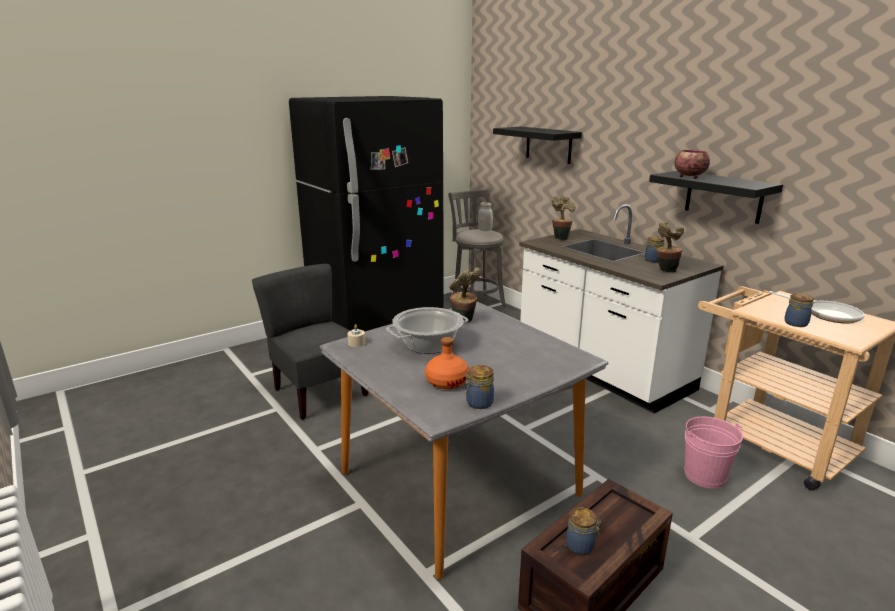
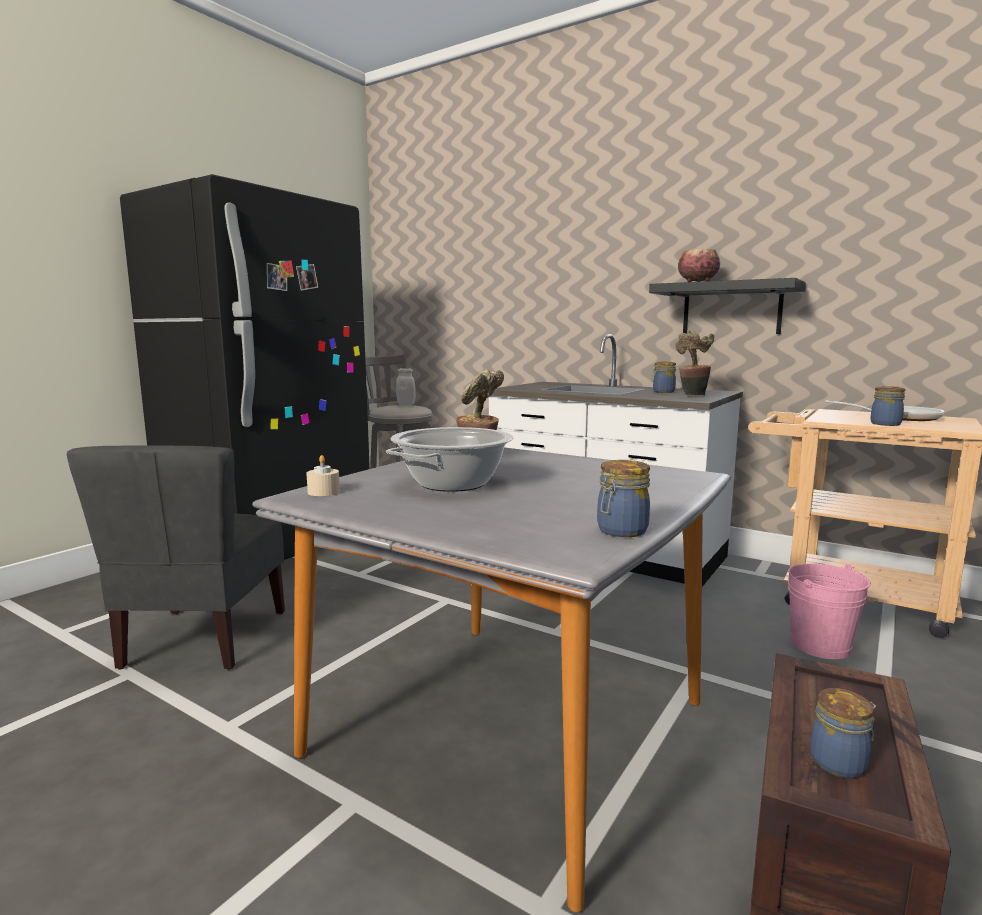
camera: 20 degrees left, 10 degrees down
grey chair [252,264,368,420] -> grey chair turned 120 degrees counterclockwise [67,445,285,670]
orange bottle [425,337,469,389] -> none
black shelf [493,127,582,164] -> none
potted plant [552,196,576,241] -> none

